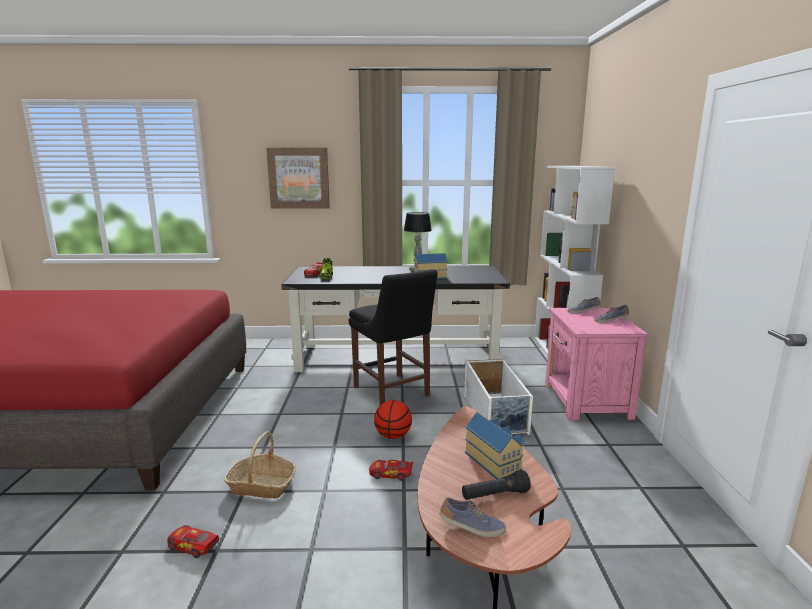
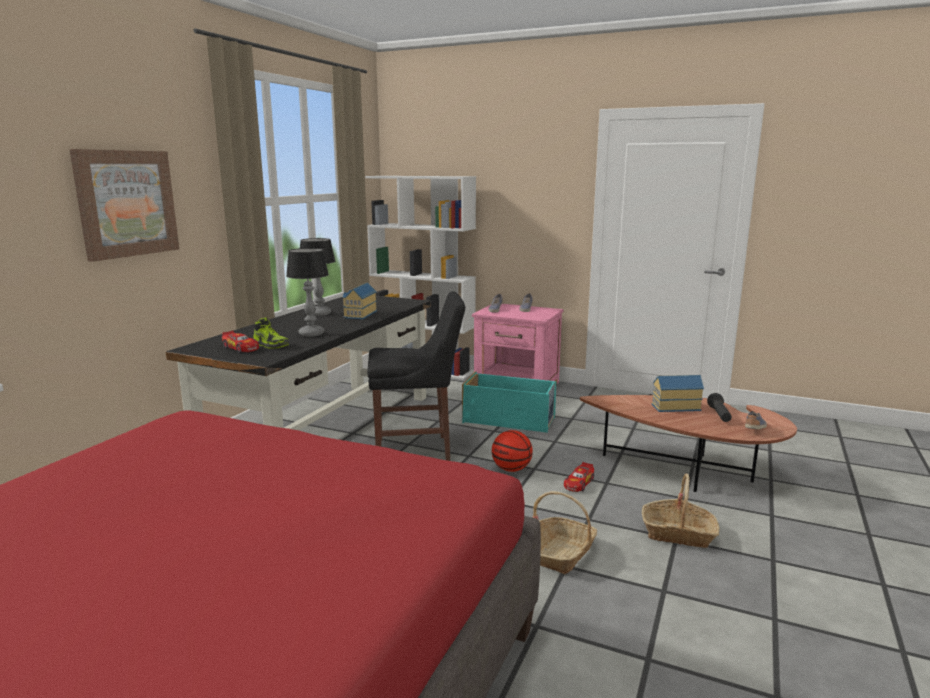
camera: 65 degrees left, 0 degrees up
toy car [167,525,219,558] -> none
white storage box [464,359,533,435] -> turquoise storage box [462,371,556,433]
none -> table lamp [286,248,329,337]
none -> basket [642,474,720,548]

